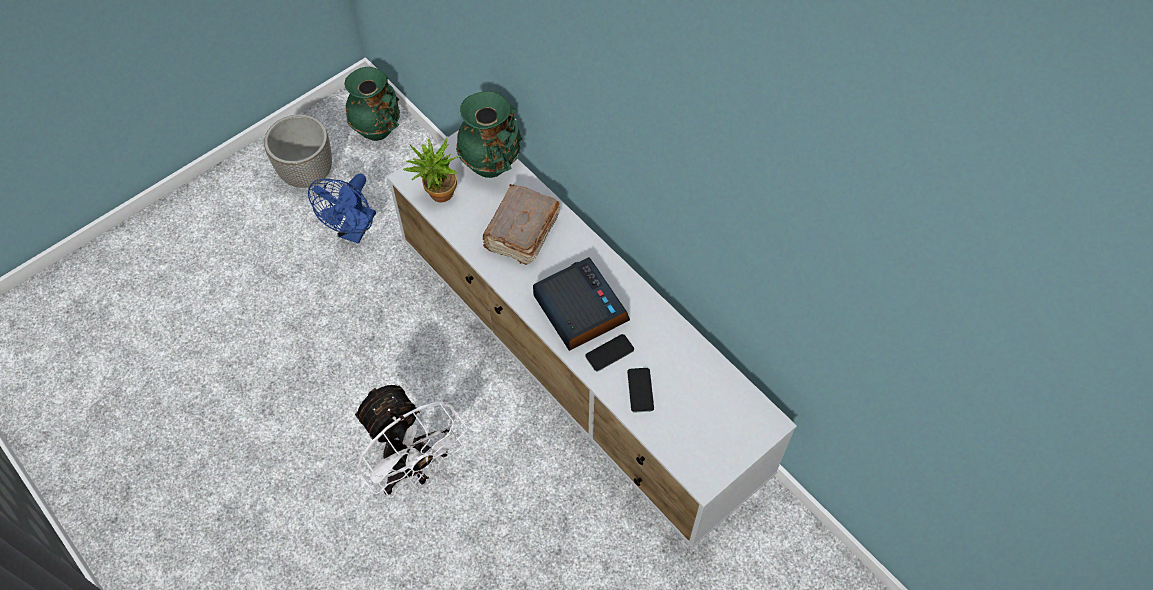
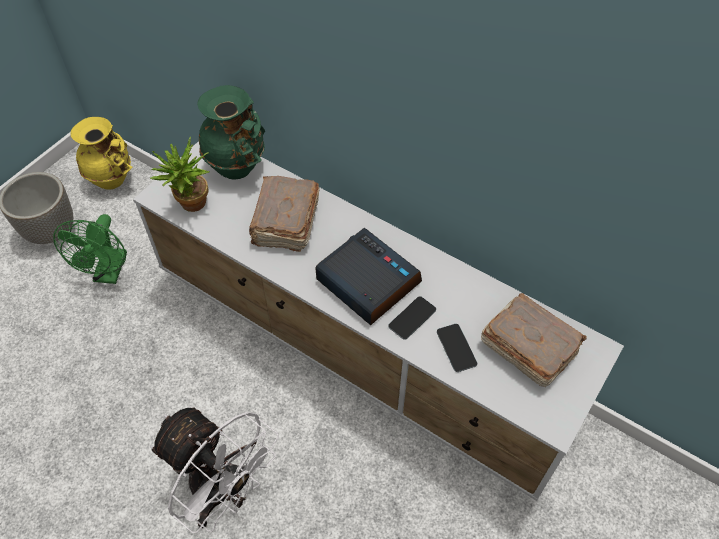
camera: 15 degrees left, 5 degrees down
blue fan [308,174,376,244] -> green fan [53,214,127,284]
green vase [345,67,400,141] -> yellow vase [70,117,132,190]
none -> brown book [481,293,587,387]

